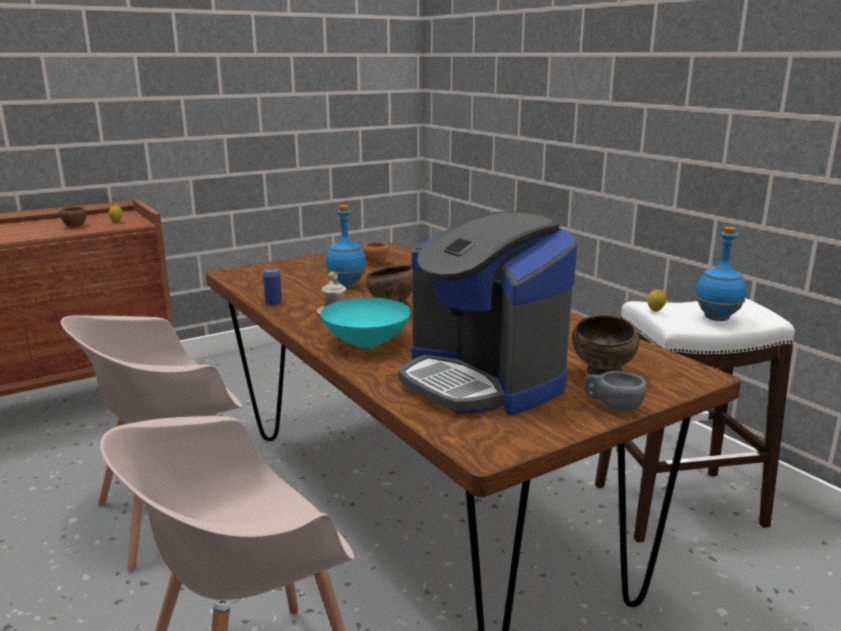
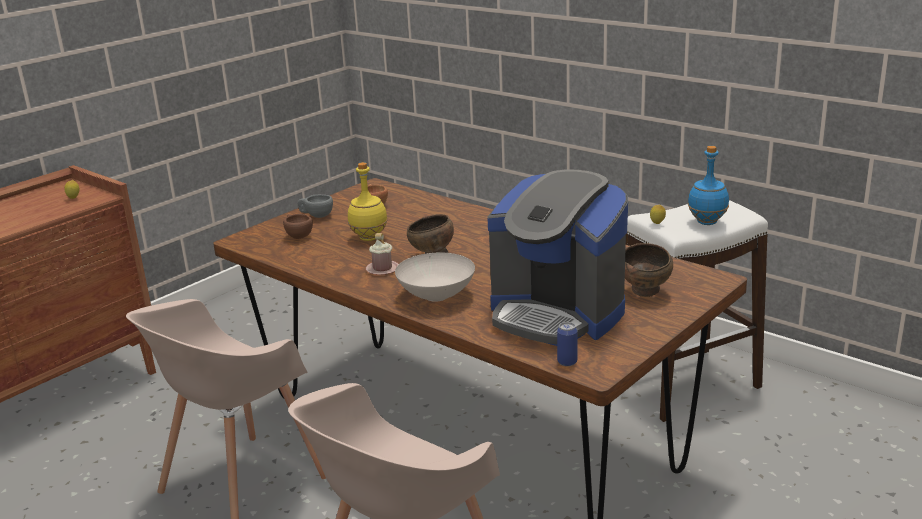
camera: 15 degrees left, 5 degrees up
brown cup [59,207,87,227] -> brown cup moved to [283,214,313,239]
can [263,268,282,306] -> can moved to [557,322,577,366]
turquoise bowl [321,298,411,348] -> white bowl [395,253,475,302]
blue bottle [325,205,367,288] -> yellow bottle [348,162,388,241]
grey cup [584,371,647,412] -> grey cup moved to [298,194,333,218]

